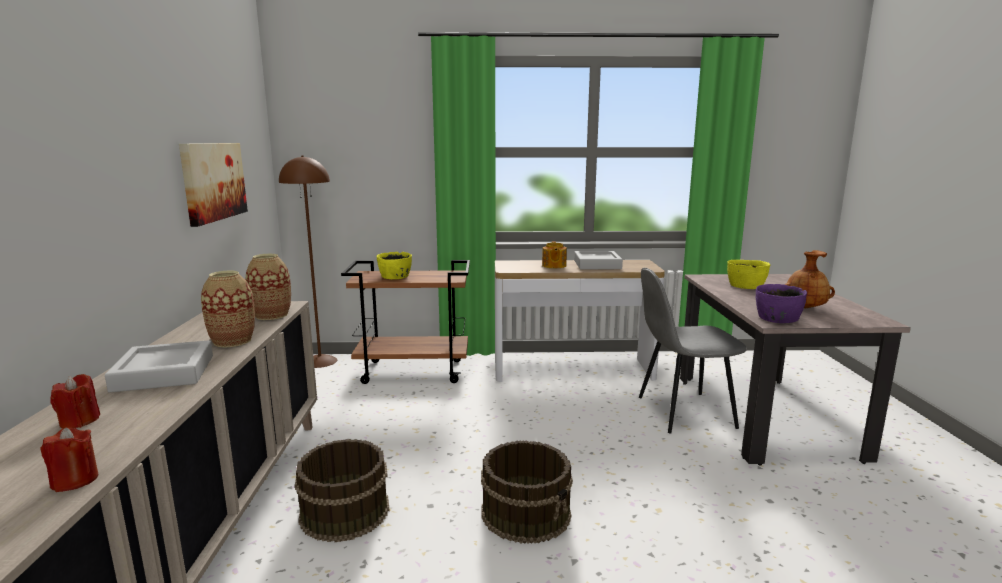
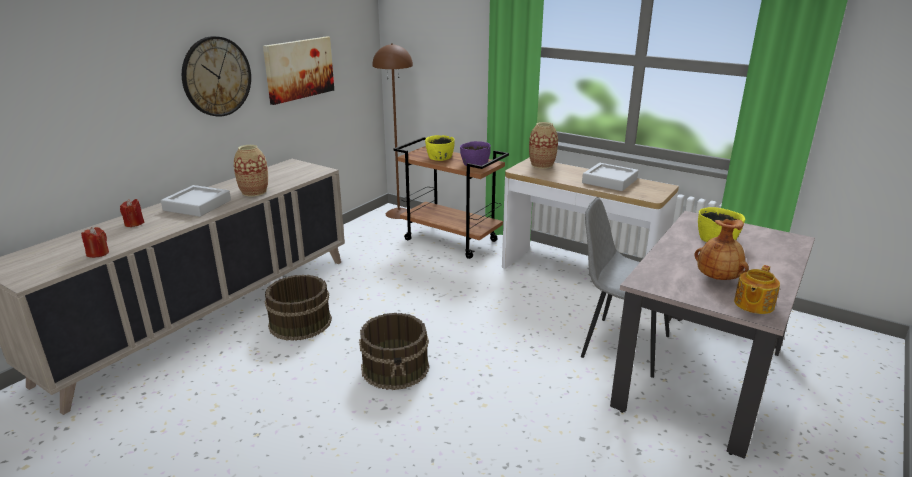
camera: 35 degrees right, 10 degrees up
vase [245,254,291,320] -> vase moved to [529,122,558,169]
teapot [542,241,567,268] -> teapot moved to [734,265,780,314]
purple bowl [756,284,807,323] -> purple bowl moved to [460,141,491,166]
none -> wall clock [182,36,251,117]

